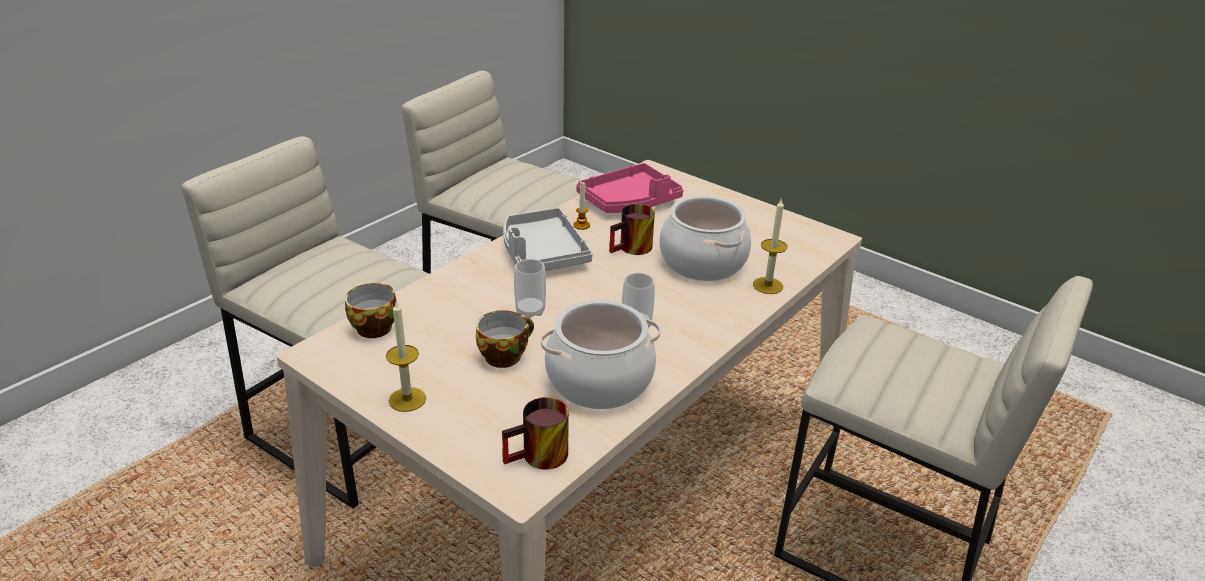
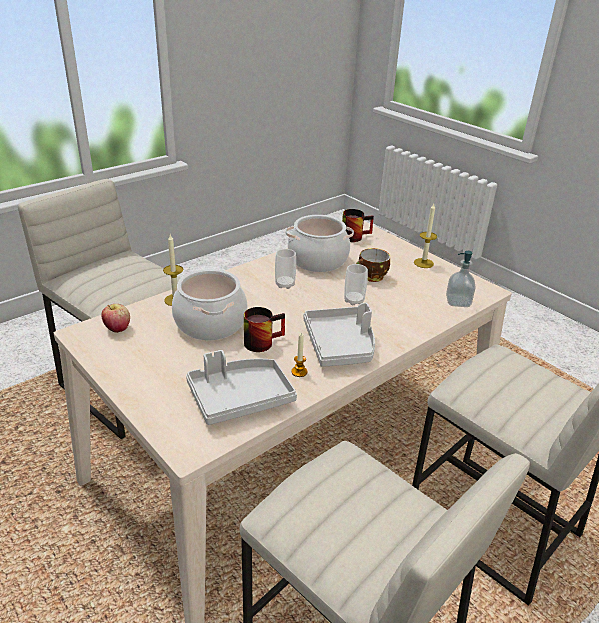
camera: 170 degrees left, 0 degrees up
cup [345,283,397,338] -> soap dispenser [446,251,475,307]
pink tray [576,163,683,213] -> grey tray [186,350,297,425]
none -> apple [101,304,130,333]

